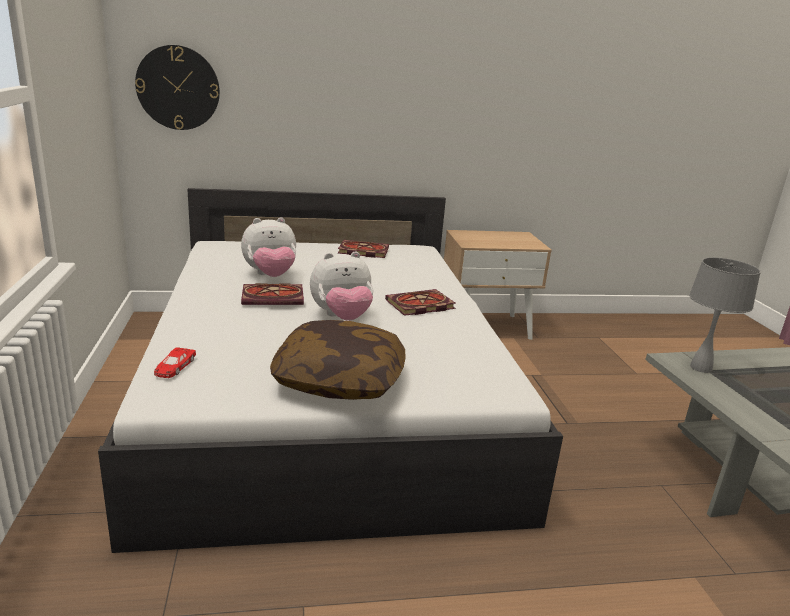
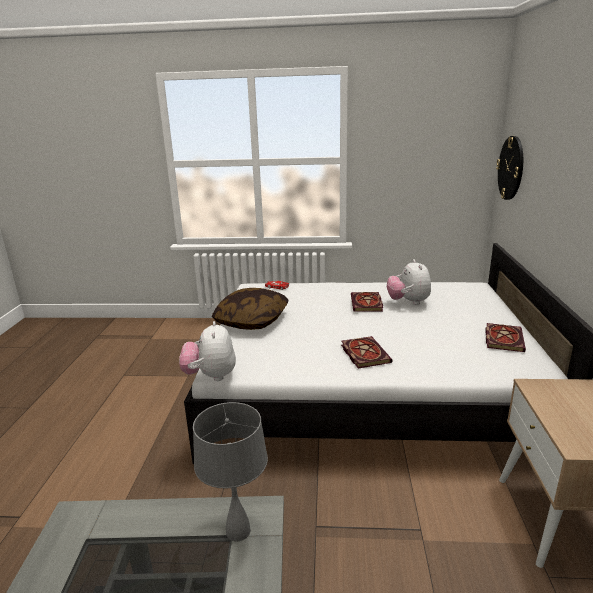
camera: 105 degrees right, 0 degrees up
plush toy [310,251,373,321] -> plush toy moved to [179,321,236,381]

